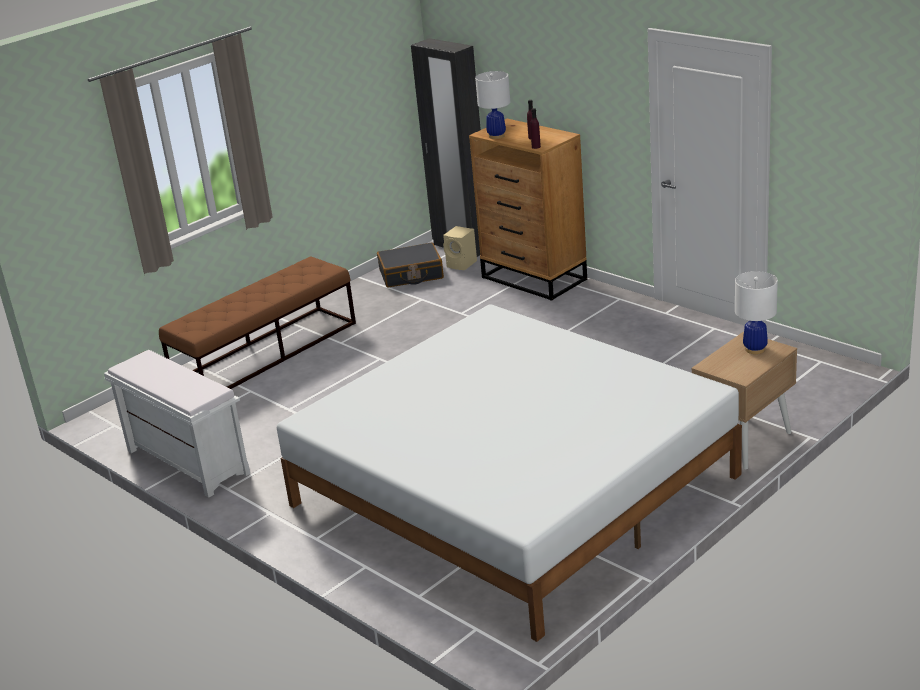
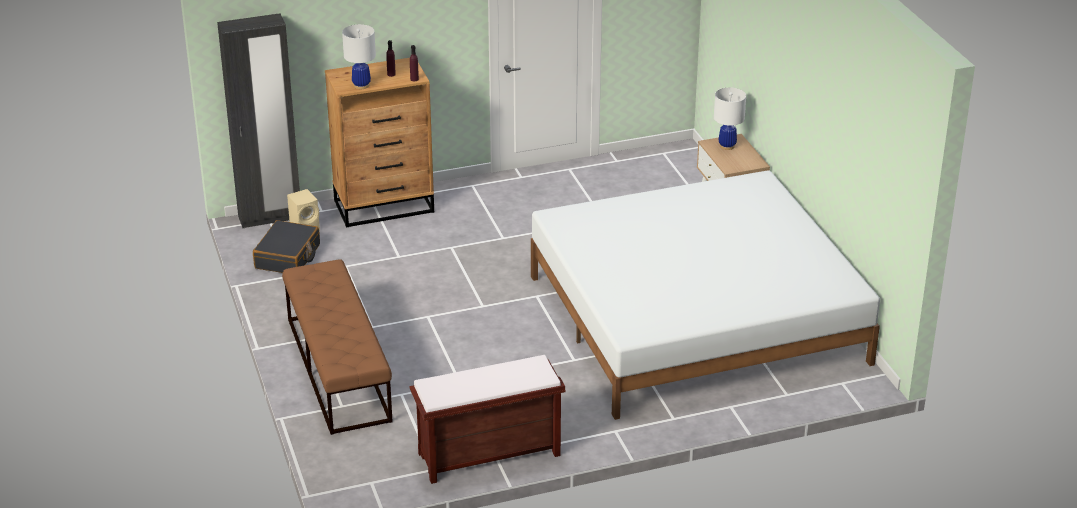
camera: 65 degrees left, 5 degrees up
white bench [104,350,250,498] -> brown bench [410,355,566,484]

